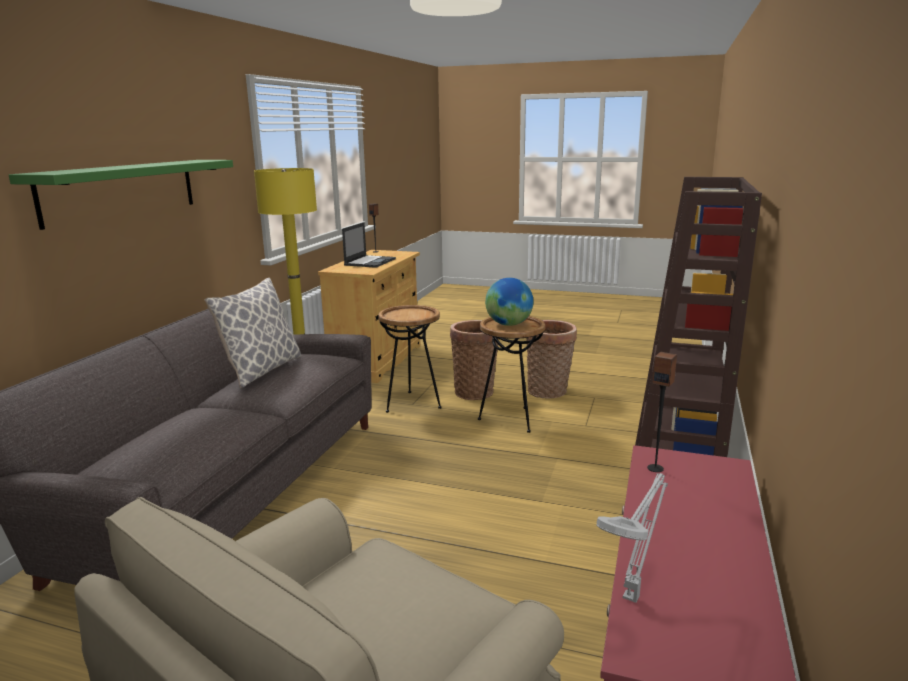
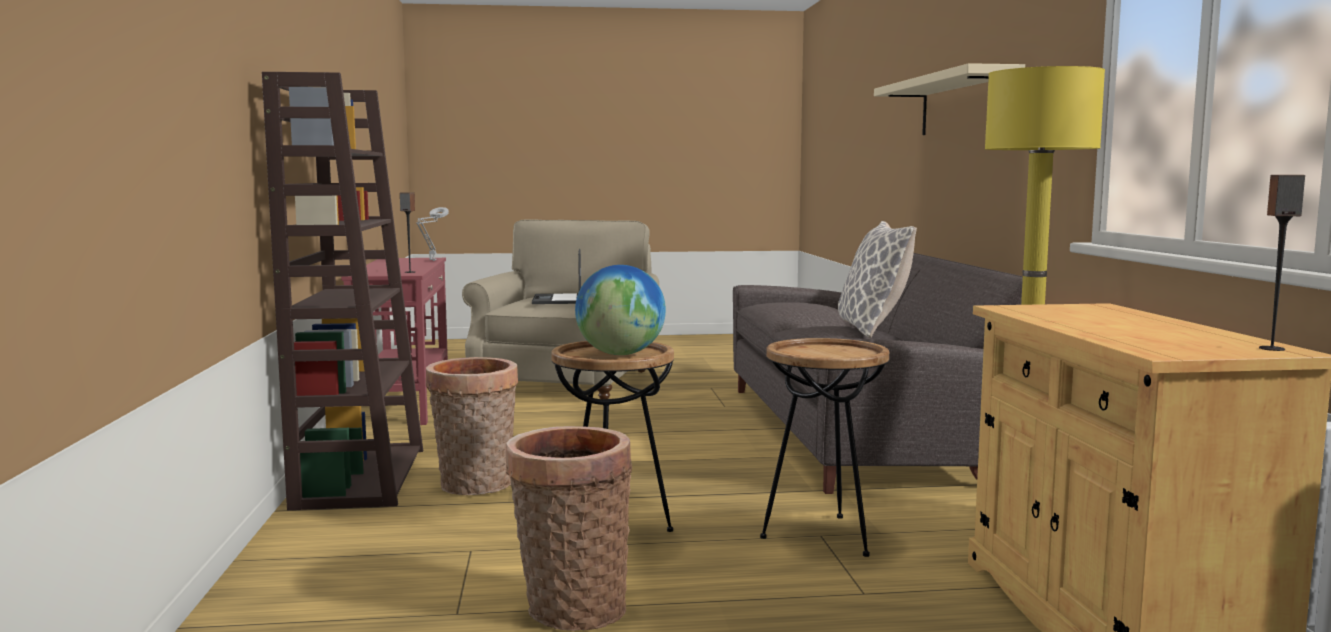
camera: 155 degrees right, 10 degrees down
green shelf [9,160,233,230] -> beige shelf [874,63,1025,135]
laptop [342,222,396,268] -> laptop moved to [532,249,581,304]
basket [450,320,499,400] -> basket moved to [426,357,518,495]

